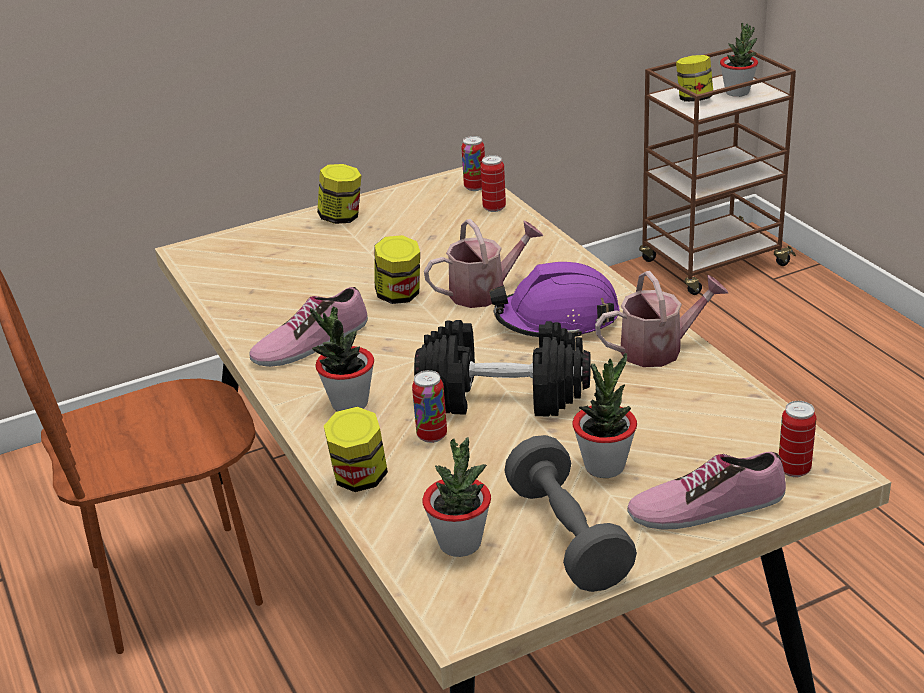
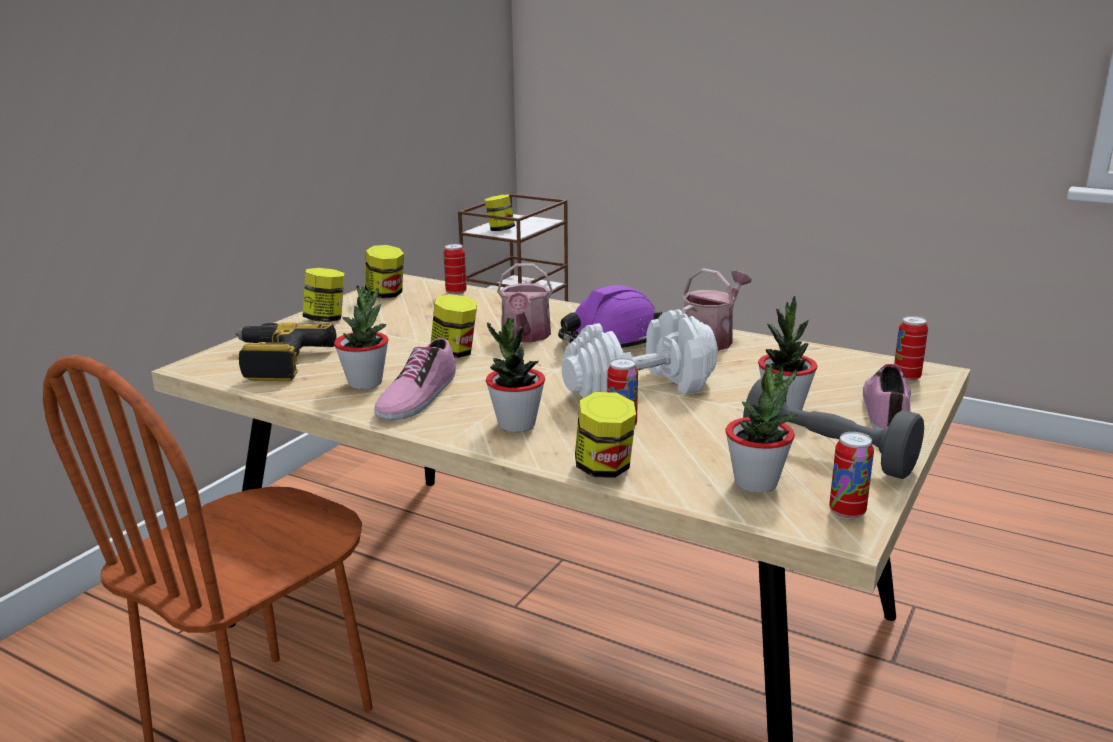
camera: 35 degrees left, 10 degrees down
black dumbbell [414,320,591,417] -> white dumbbell [562,309,718,398]
watering can [424,219,543,308] -> watering can turned 150 degrees clockwise [497,263,553,342]
can [461,136,485,191] -> can moved to [829,432,874,519]
shoe [627,452,786,530] -> shoe turned 150 degrees clockwise [863,364,911,430]
potted plant [720,23,758,97] -> potted plant moved to [334,285,389,389]
none -> power drill [235,322,336,381]
none -> jar [365,245,404,298]

